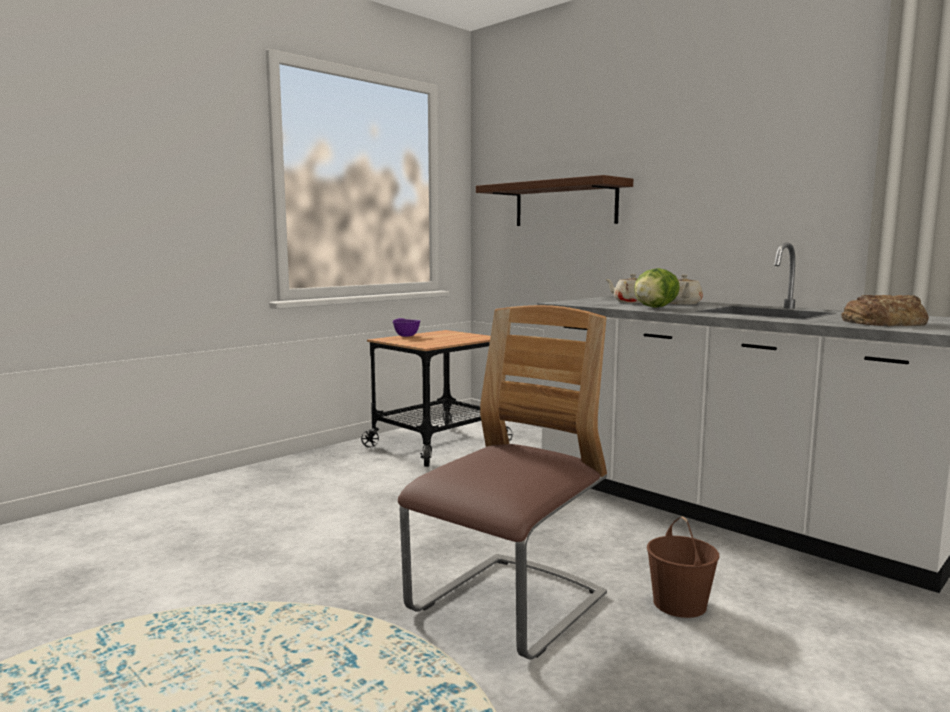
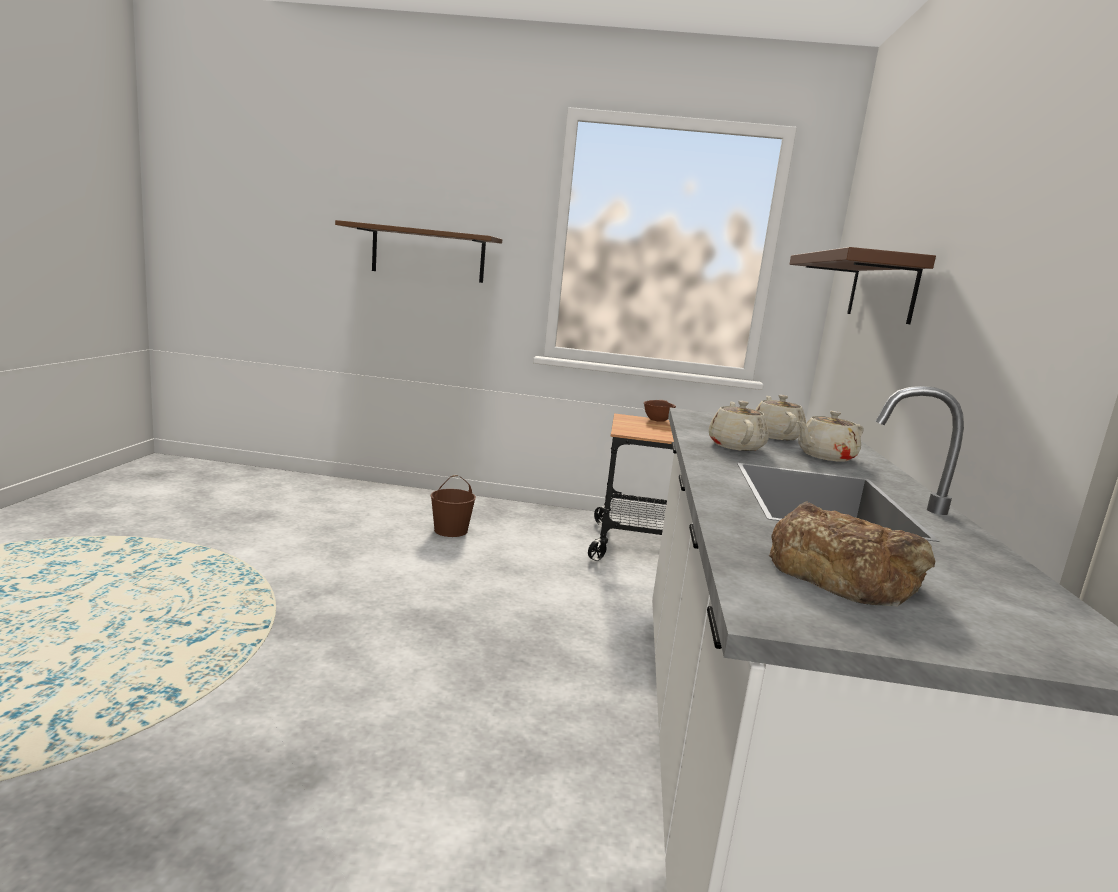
camera: 50 degrees right, 5 degrees up
purple bowl [393,318,420,337] -> brown bowl [644,400,676,422]
chair [398,305,607,660] -> none
lettuce [634,268,680,308] -> beige teapot [709,401,769,451]
brown bucket [647,516,719,618] -> brown bucket moved to [431,475,476,537]
none -> brown shelf [335,220,502,283]

